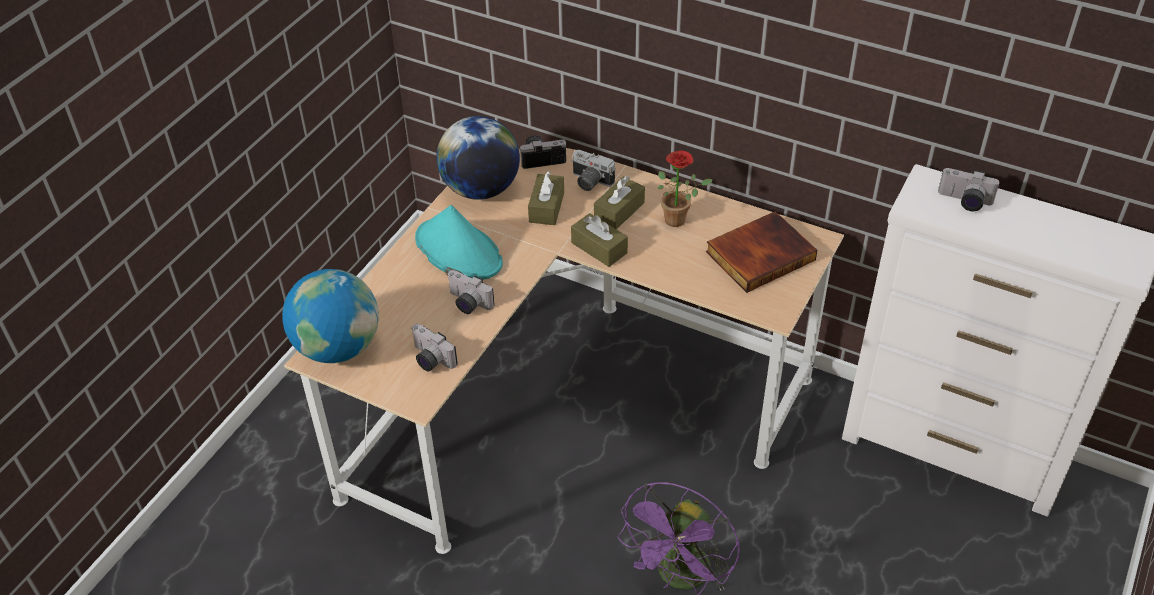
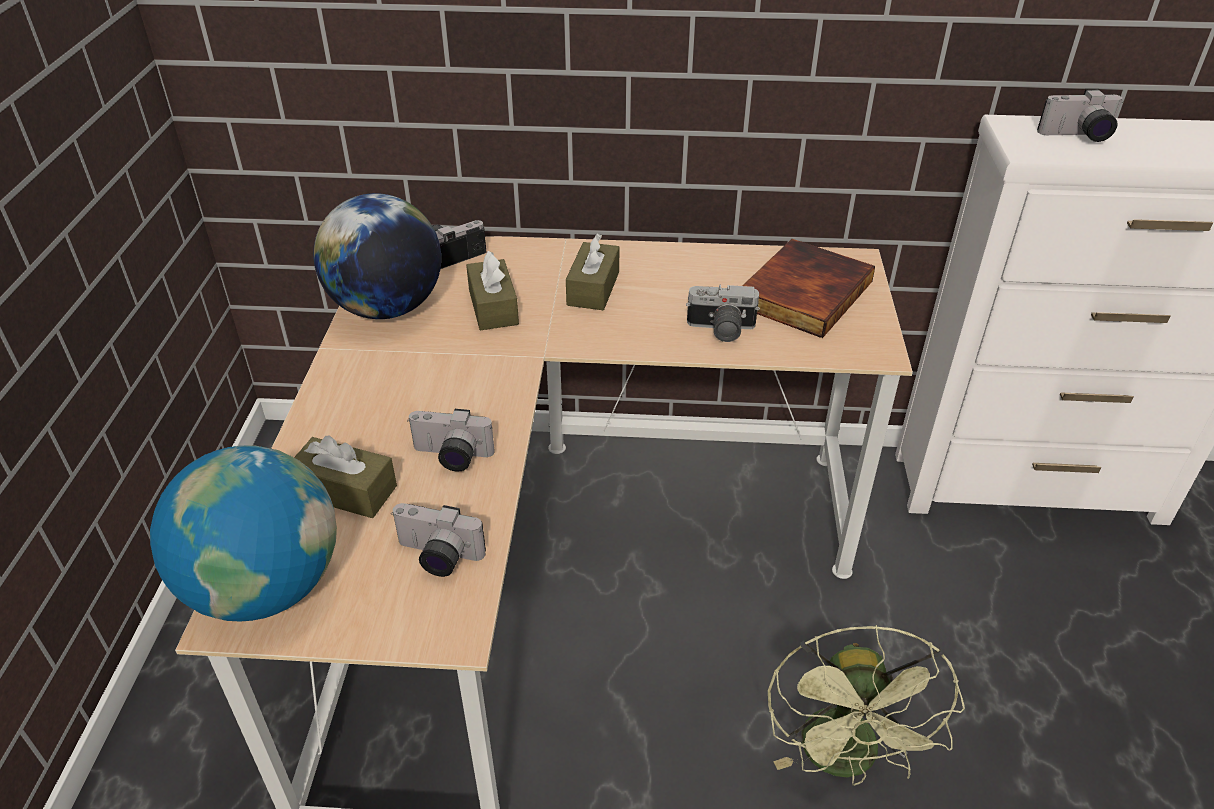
camera: 25 degrees left, 5 degrees down
turquoise hat [415,205,503,280] -> none
camera [571,150,616,191] -> camera moved to [686,285,760,342]
brown tissue box [571,213,628,267] -> brown tissue box moved to [294,435,397,518]
purple fan [617,482,740,595] -> green fan [768,625,965,786]
potted plant [657,150,713,227] -> none

